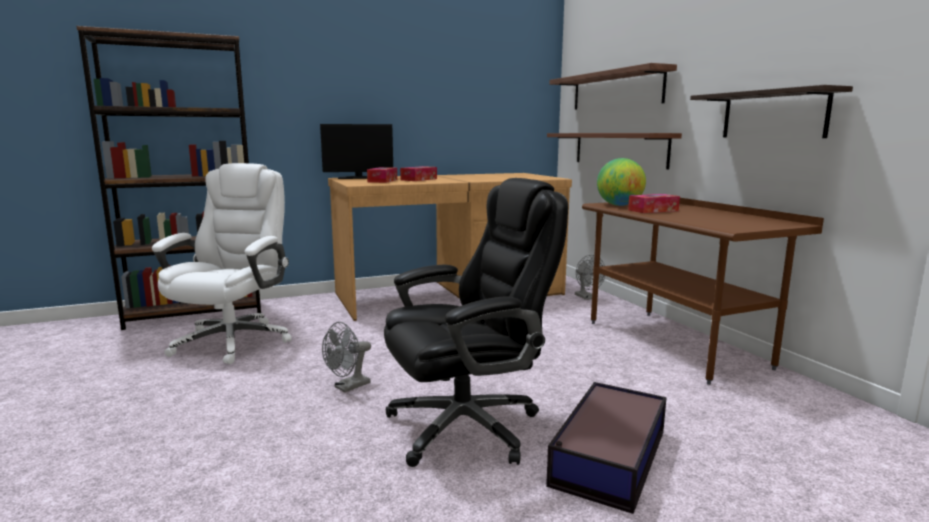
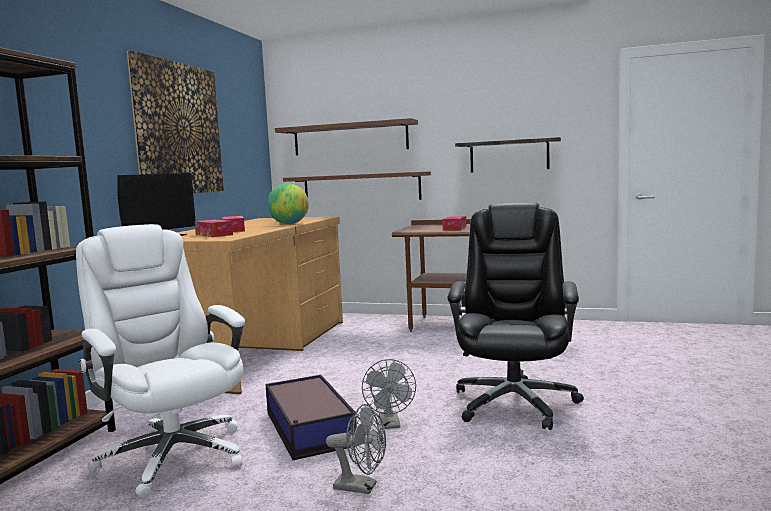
camera: 50 degrees left, 5 degrees down
storage box [546,382,667,514] -> storage box moved to [266,375,357,460]
grey fan [575,255,605,300] -> grey fan moved to [326,404,386,494]
globe [597,158,646,206] -> globe moved to [267,183,309,224]
none -> picture [127,50,224,193]

